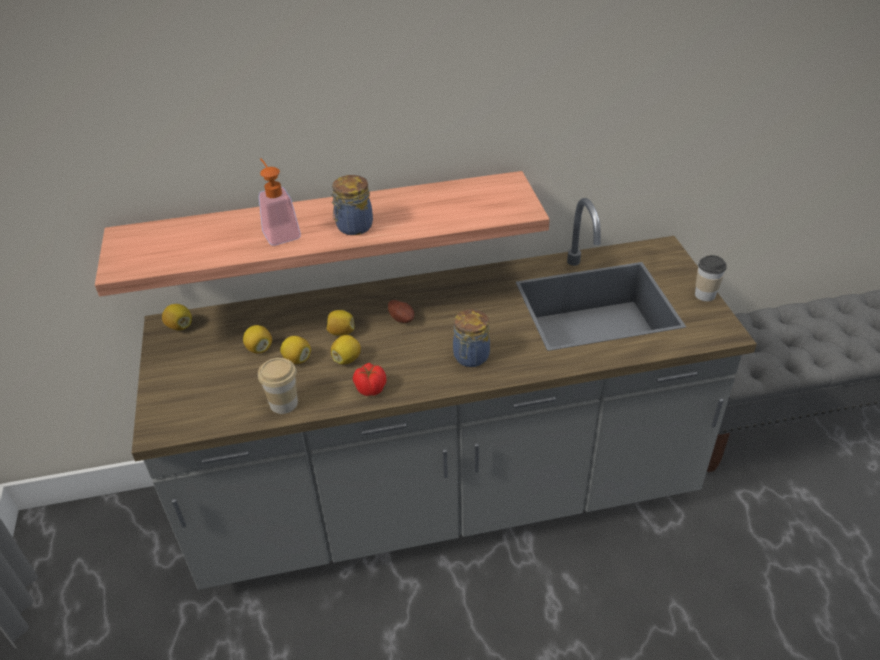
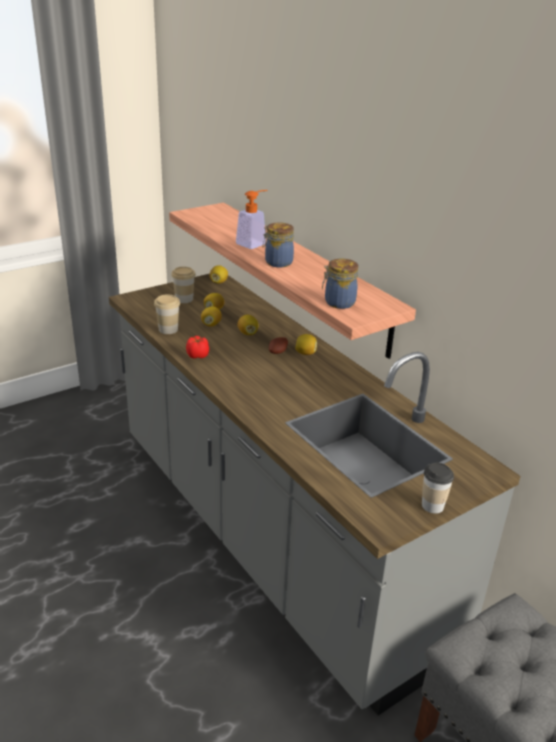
camera: 65 degrees right, 10 degrees down
lemon [331,335,361,365] -> lemon moved to [295,334,317,355]
jar [453,309,490,367] -> jar moved to [322,259,359,309]
none -> cup [171,267,196,303]

